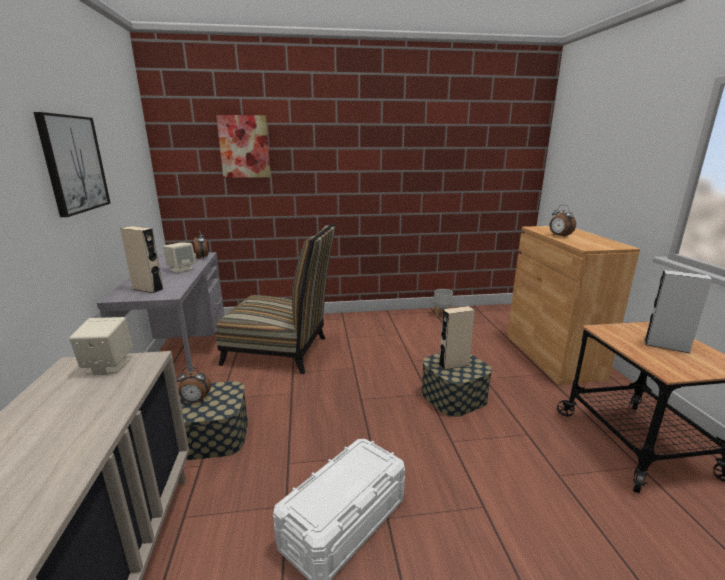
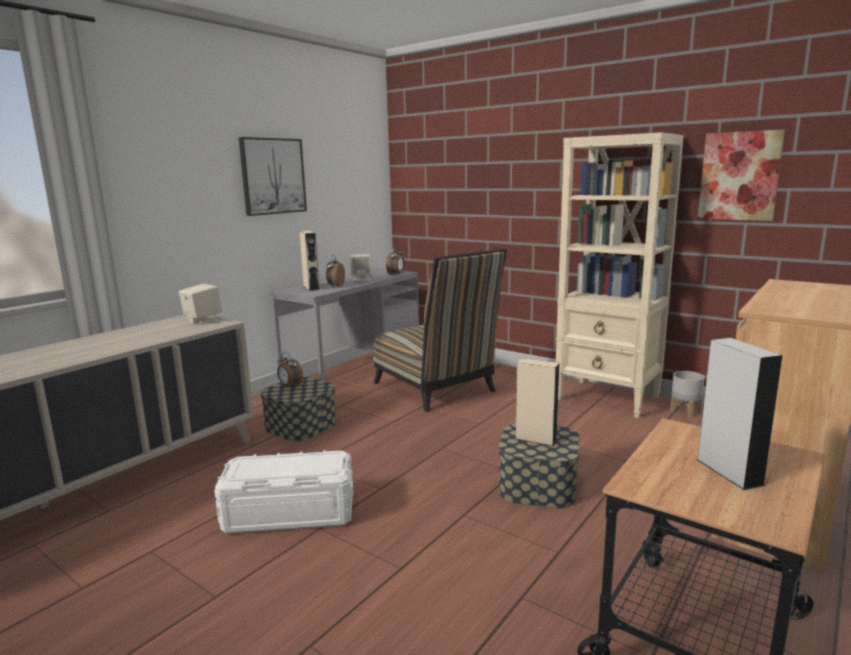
camera: 45 degrees right, 5 degrees down
picture [216,115,271,178] -> picture moved to [698,129,785,221]
alarm clock [550,205,576,238] -> alarm clock moved to [326,255,345,288]
none -> beige bookcase [556,132,684,418]

